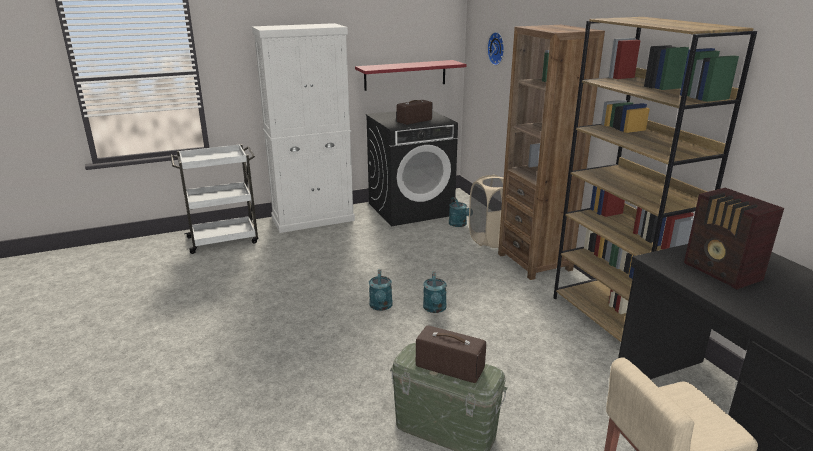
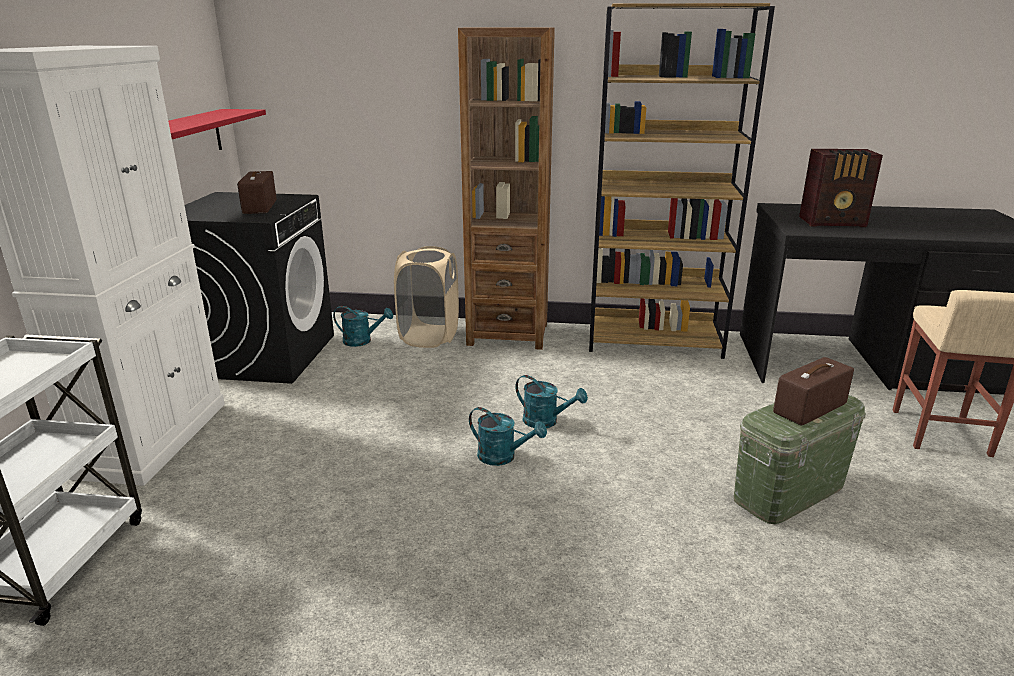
camera: 60 degrees left, 0 degrees up
wall clock [487,32,504,66] -> none

